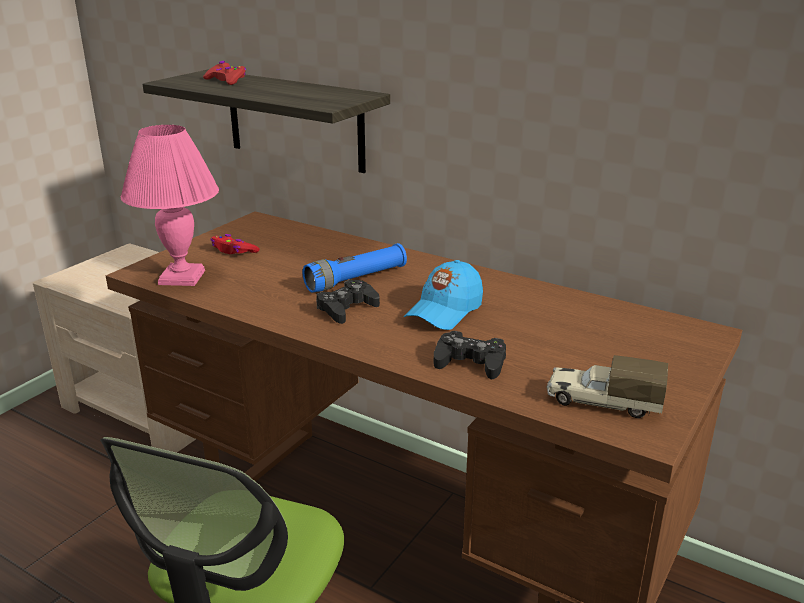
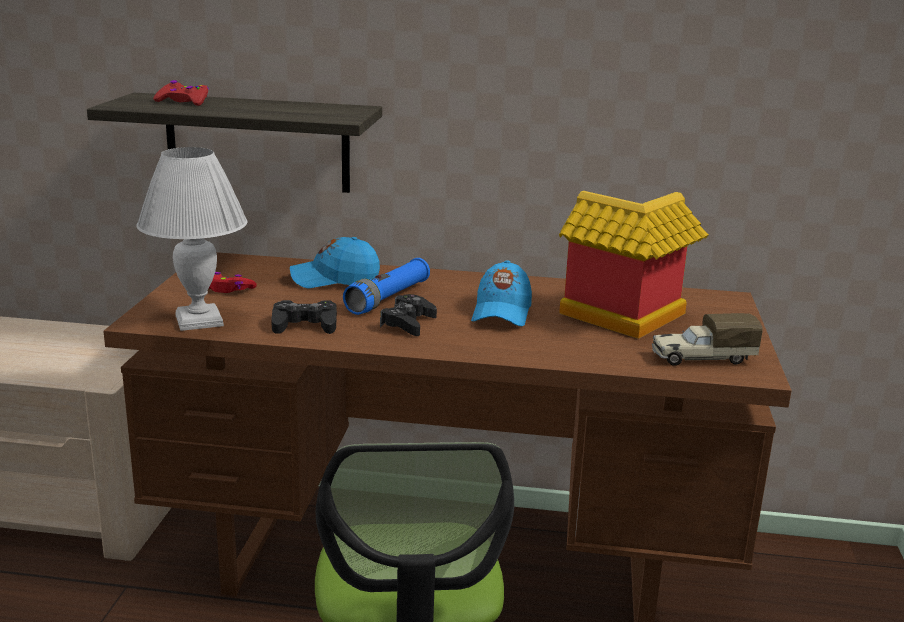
camera: 25 degrees left, 5 degrees down
pink table lamp [121,125,219,286] -> white table lamp [136,147,247,331]
black game controller [434,331,506,379] -> black game controller moved to [271,300,337,334]
none -> blue cap [290,237,380,288]
none -> toy house [559,191,708,339]

